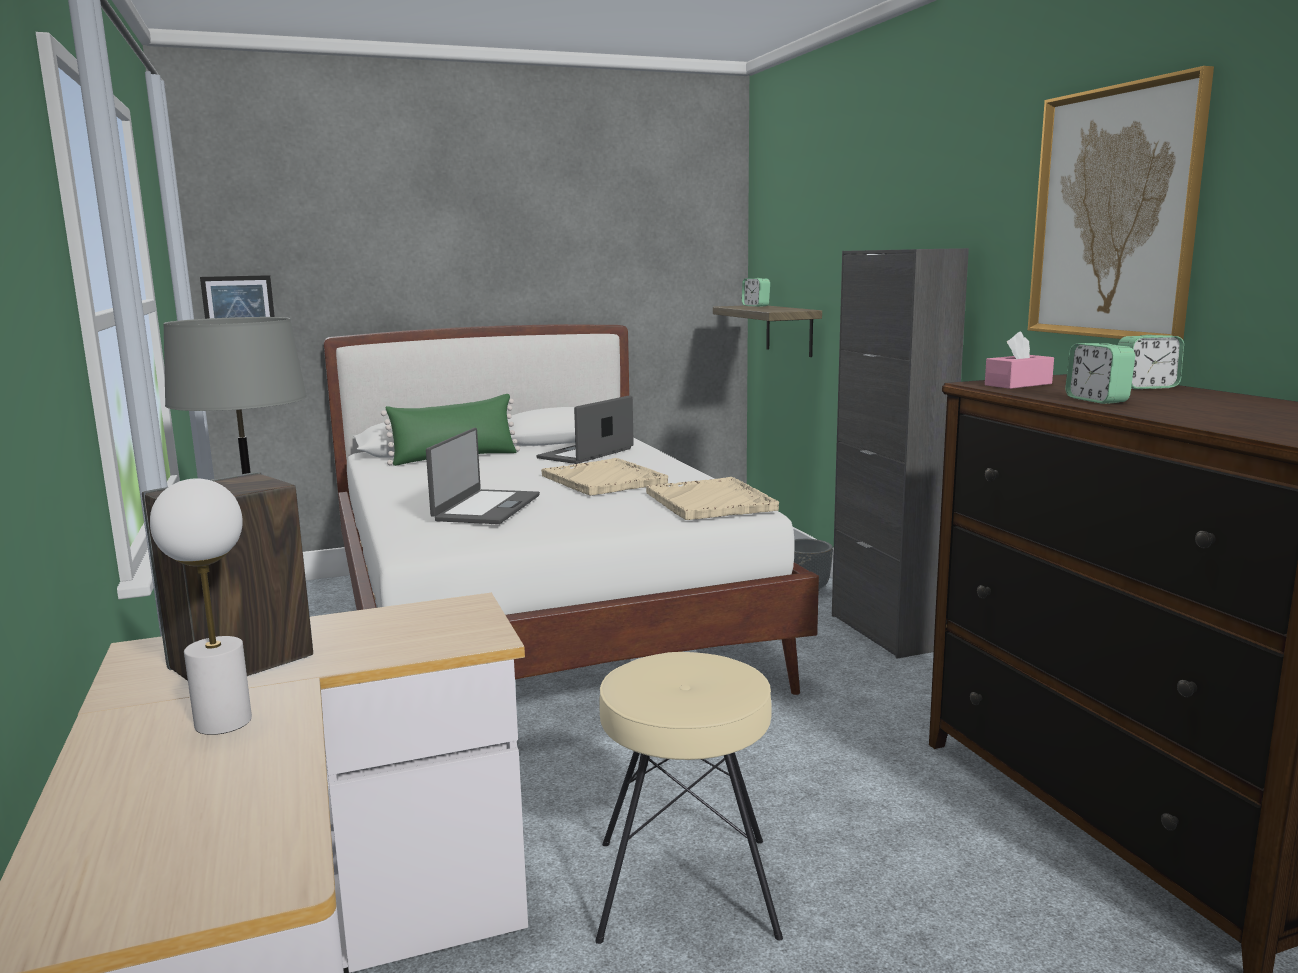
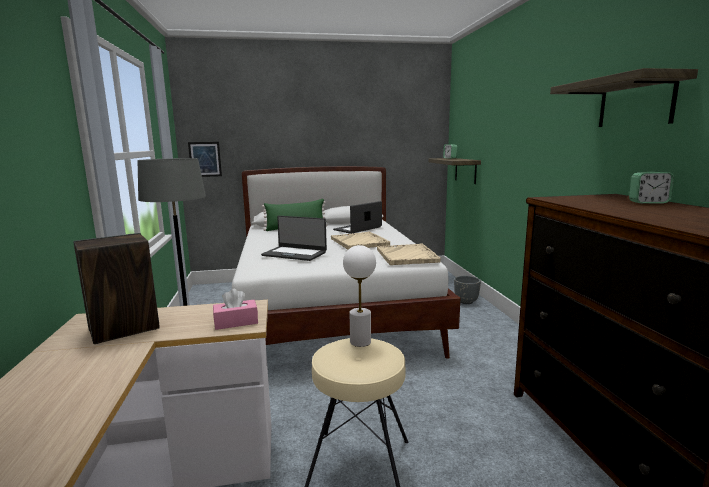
camera: 10 degrees right, 0 degrees up
white table lamp [150,478,252,735] -> white table lamp moved to [343,245,376,347]
laptop [426,428,540,524] -> laptop turned 90 degrees clockwise [261,216,327,261]
black cabinet [832,248,969,659] -> none
pink tissue box [985,332,1054,389] -> pink tissue box moved to [213,289,258,330]
picture [1028,66,1214,339] -> shelf [550,68,698,127]
alarm clock [1065,343,1135,404] -> none

